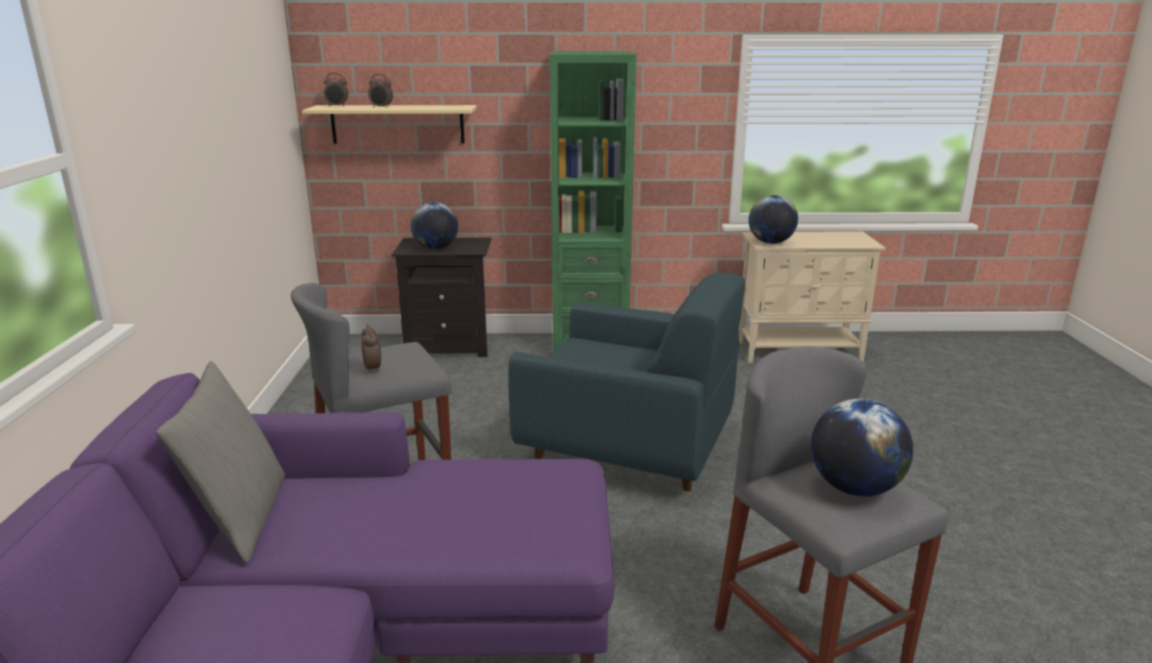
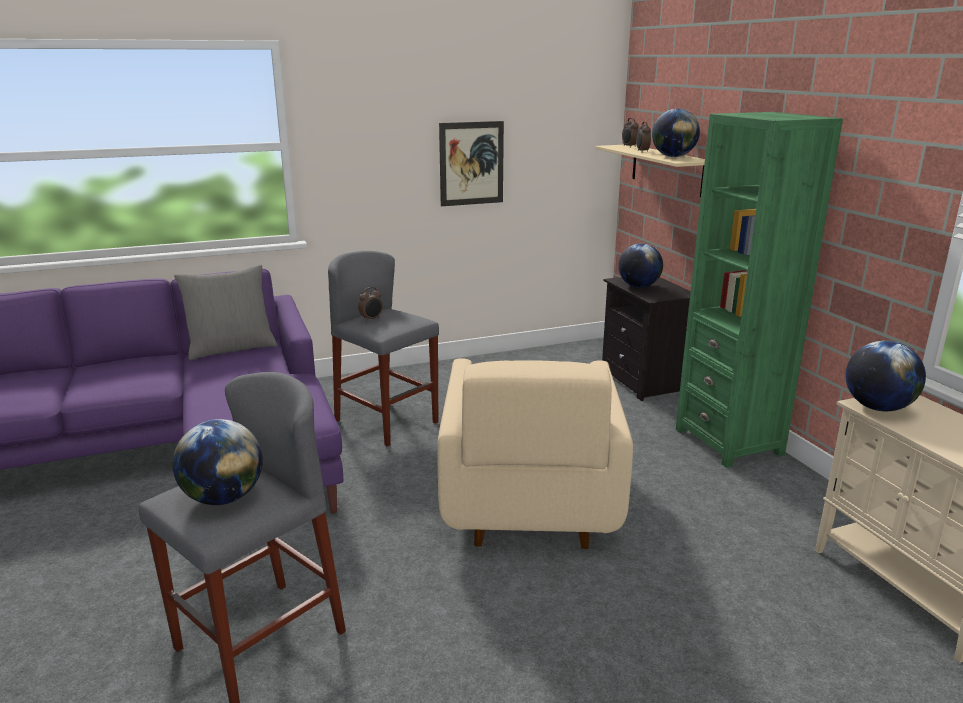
camera: 70 degrees right, 0 degrees up
blue armchair [508,272,745,492] -> beige armchair [437,358,633,549]
none -> picture [439,121,504,206]
none -> globe [652,109,700,157]

